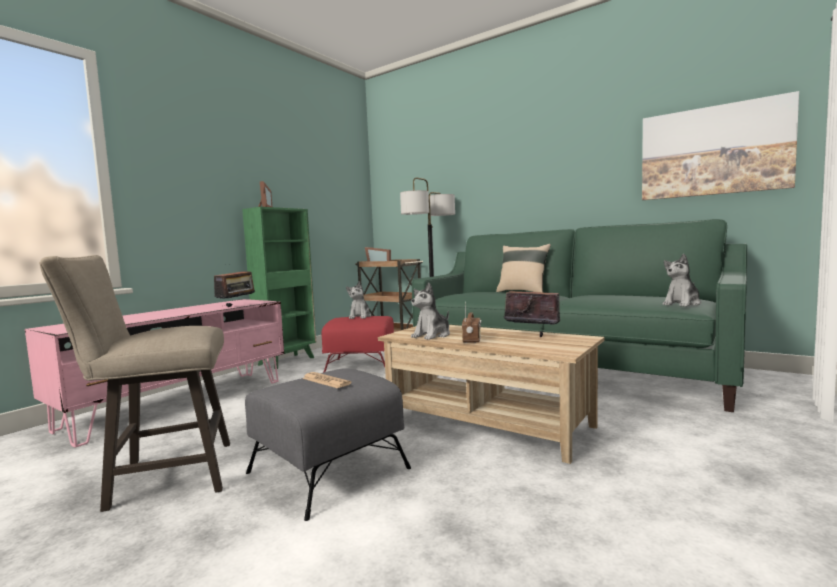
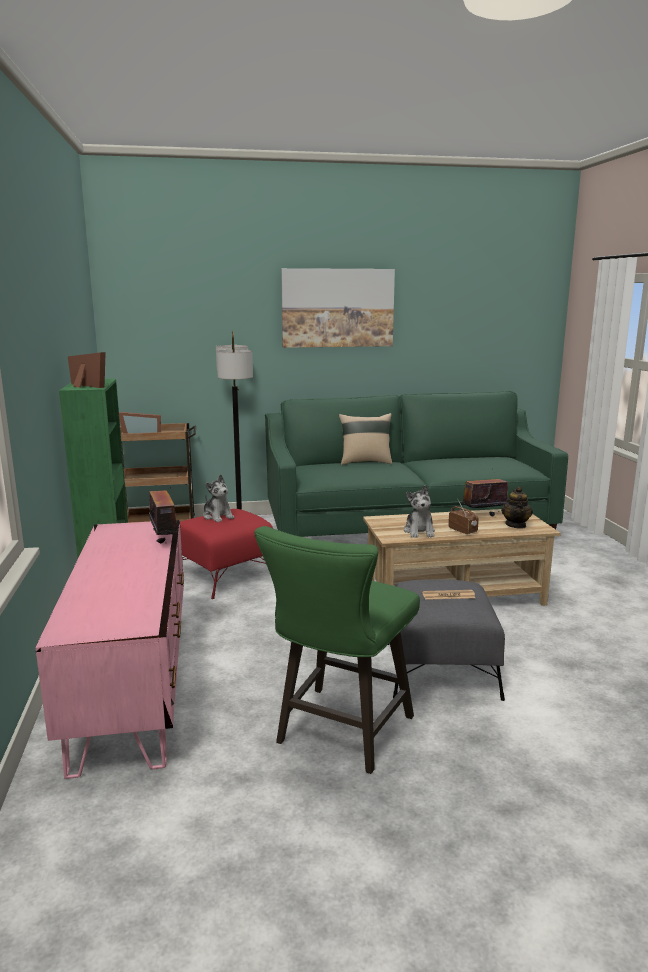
camera: 45 degrees left, 10 degrees up
beige stool [39,255,230,512] -> green stool [254,526,420,774]
picture [642,91,799,200] -> picture moved to [281,268,395,348]
plush toy [662,254,701,307] -> none
none -> teapot [501,486,533,529]

